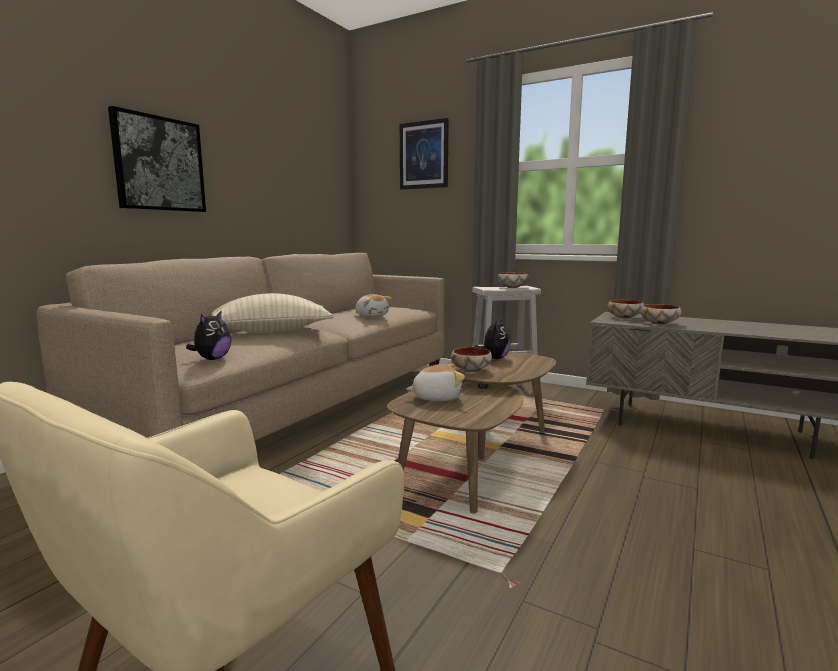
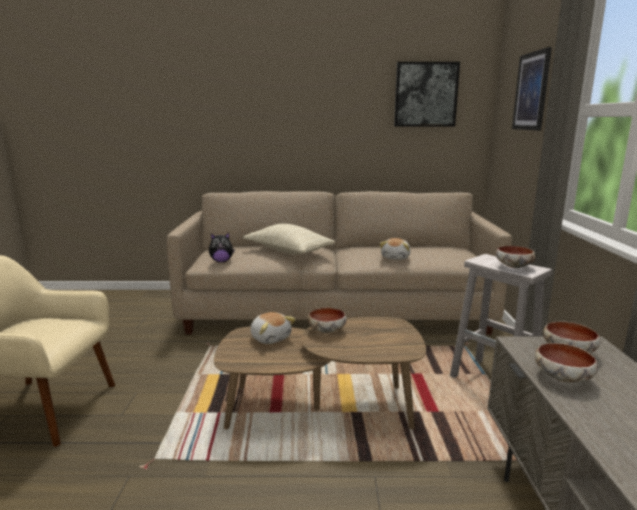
camera: 60 degrees right, 5 degrees up
picture [108,106,206,212] -> picture moved to [394,62,460,127]
plush toy [475,318,511,359] -> none

